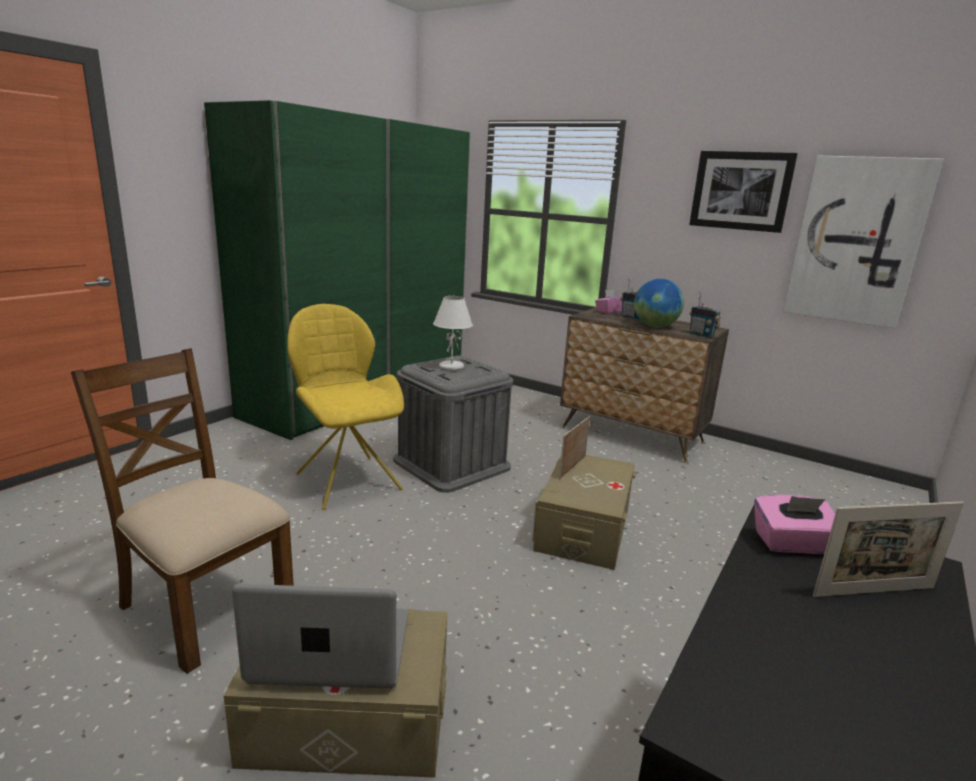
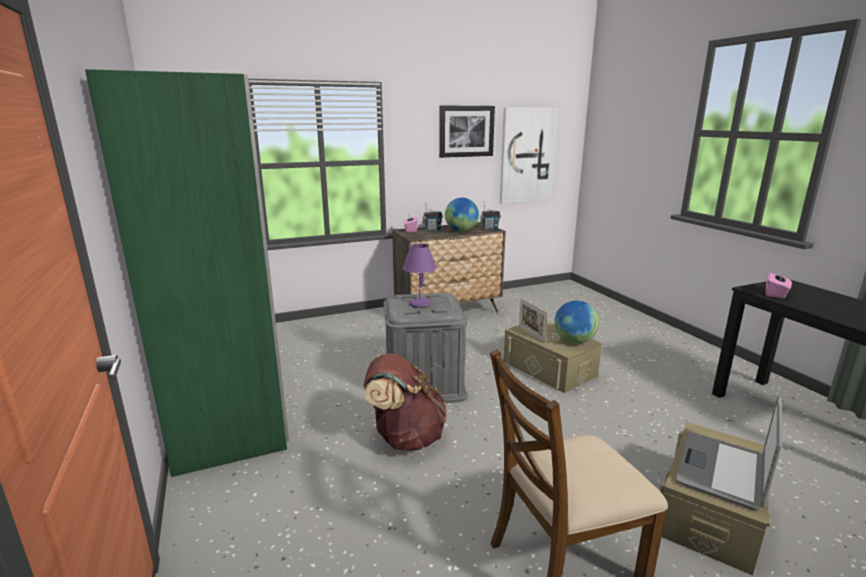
camera: 55 degrees left, 0 degrees up
yellow chair [287,304,404,510] -> brown backpack [364,354,446,451]
white table lamp [433,296,473,371] -> purple table lamp [403,243,437,308]
picture frame [813,502,964,597] -> none
none -> globe [554,301,599,344]

